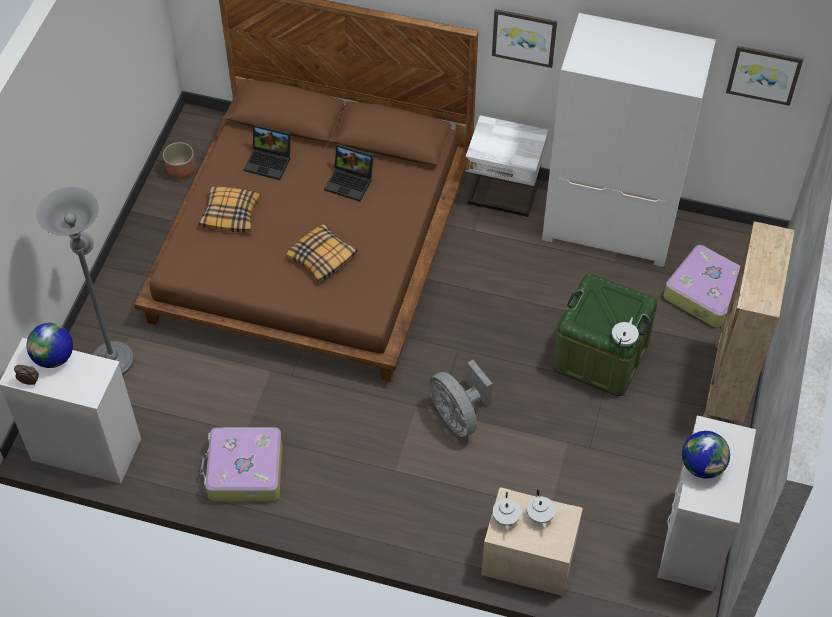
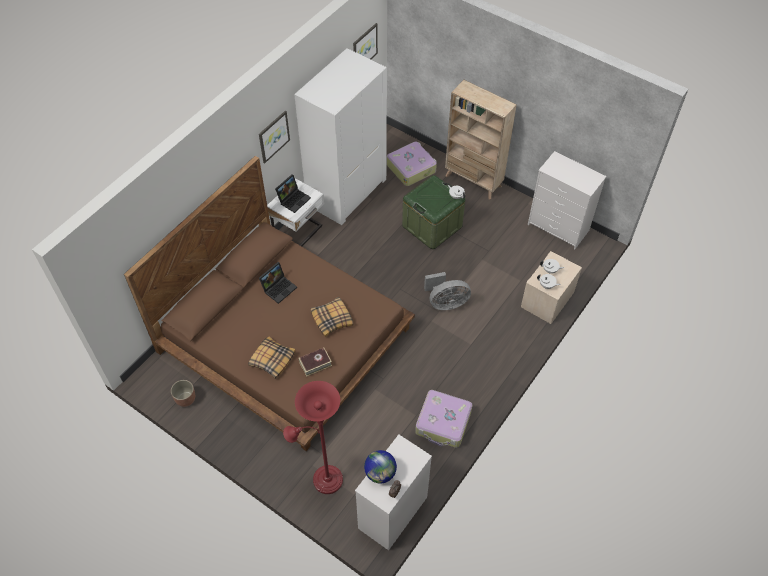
camera: 70 degrees left, 0 degrees up
grey floor lamp [36,187,134,376] -> red floor lamp [283,381,343,494]
laptop [244,124,291,180] -> laptop moved to [275,174,311,213]
globe [682,431,730,478] -> none
none -> book [299,347,332,377]

